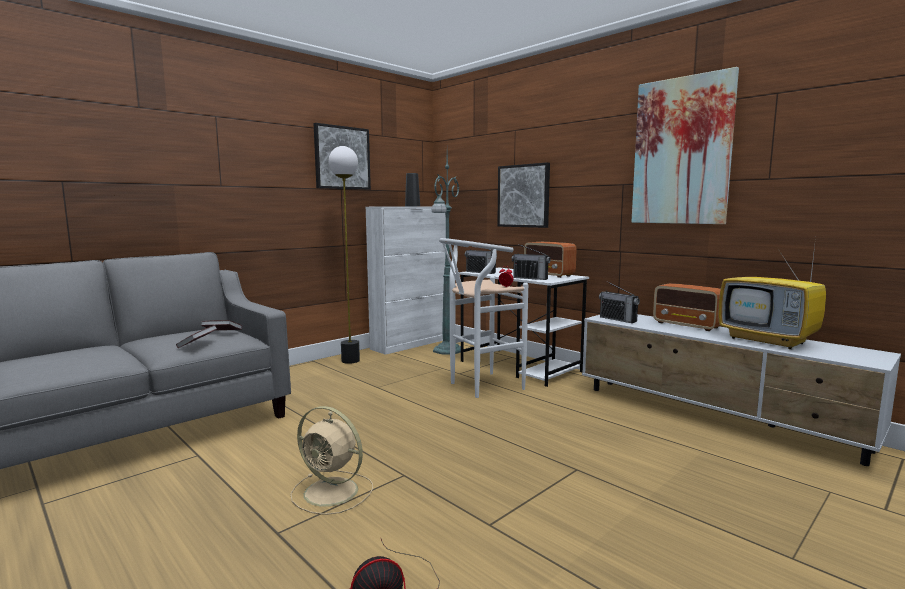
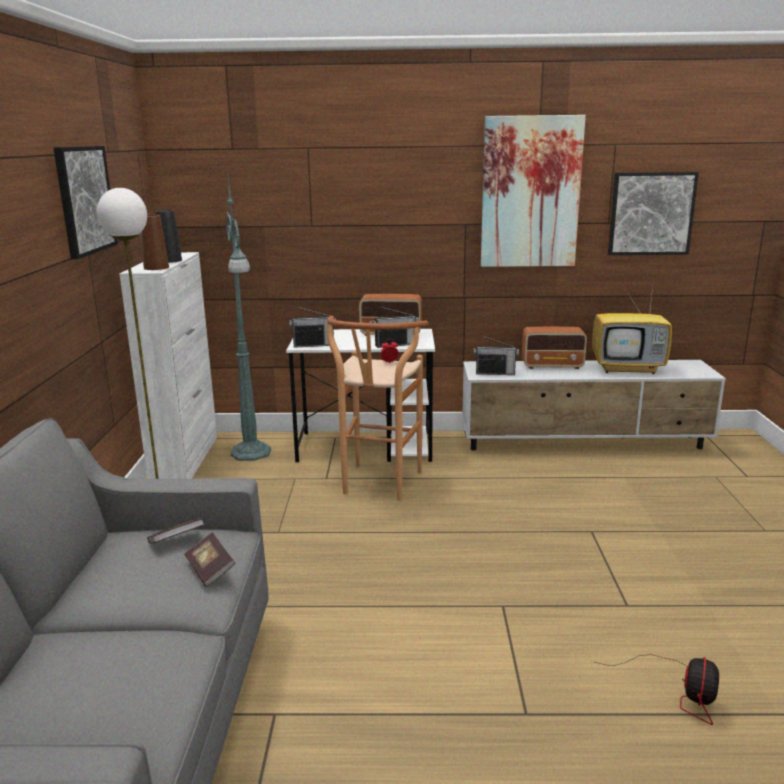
camera: 45 degrees left, 10 degrees up
beige fan [290,406,373,515] -> none
white stool [439,238,528,398] -> brown stool [327,316,428,501]
picture [497,162,550,228] -> picture moved to [608,172,699,255]
none -> brown vase [141,214,169,270]

